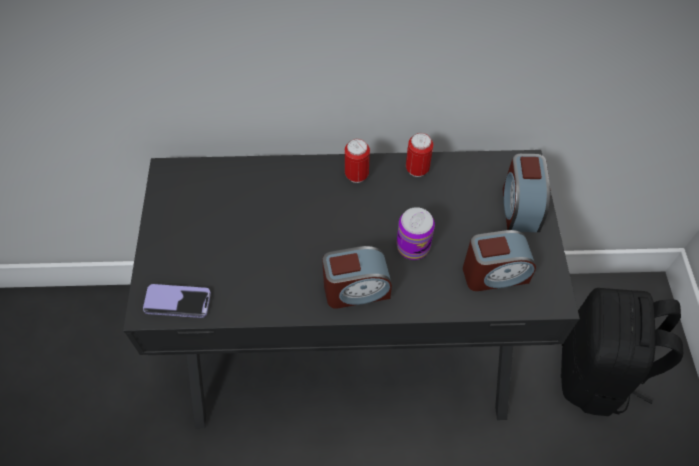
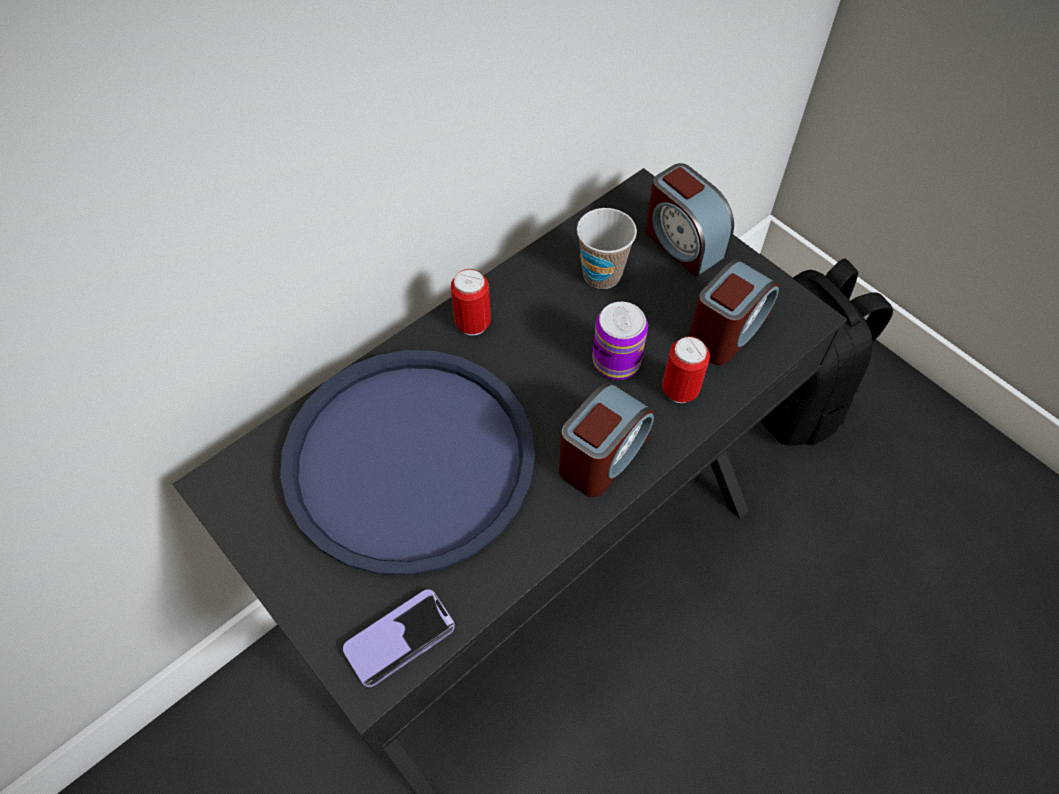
camera: 40 degrees left, 0 degrees up
can [406,133,433,177] -> can moved to [662,336,710,403]
none -> blue tray [280,350,535,575]
none -> cup [577,208,637,289]

